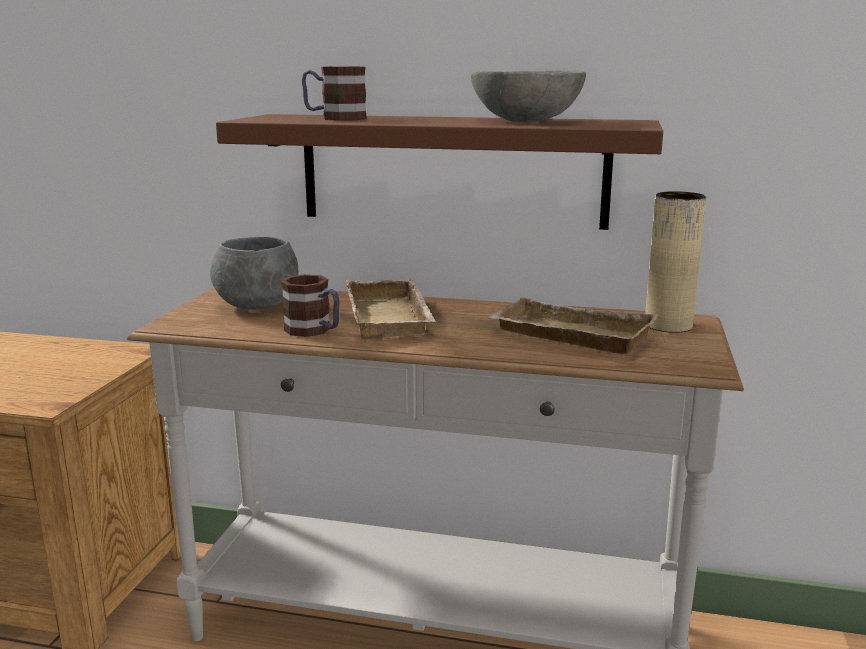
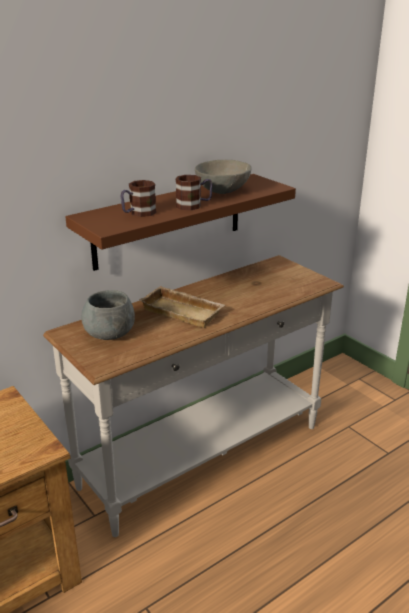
camera: 50 degrees left, 10 degrees up
mug [281,274,339,337] -> mug moved to [175,175,213,210]
beige tray [489,297,658,354] -> none
beige vase [645,191,706,333] -> none

